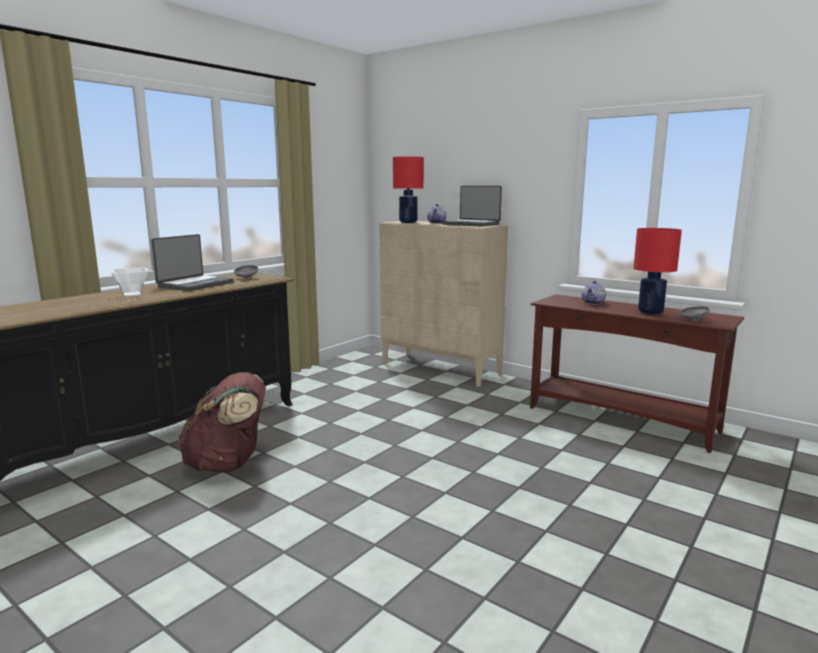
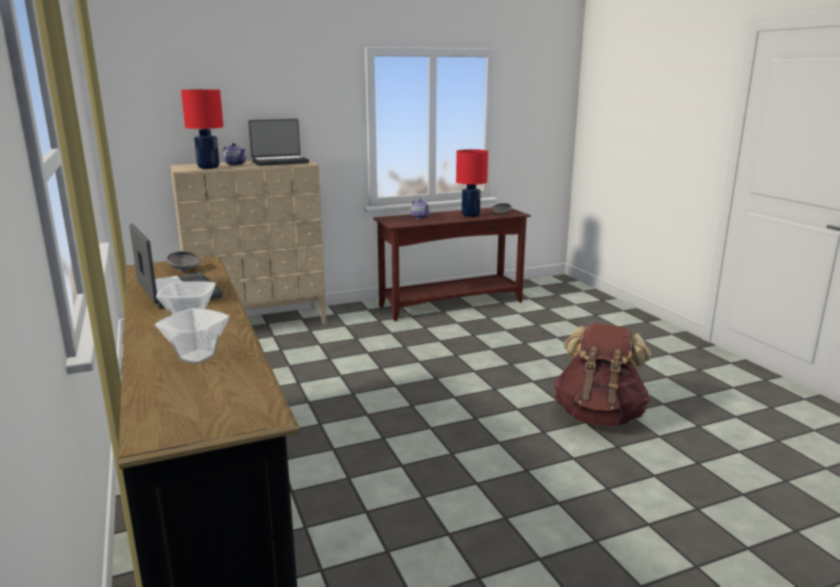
camera: 60 degrees left, 5 degrees up
brown backpack [177,372,266,473] -> brown backpack moved to [553,323,651,427]
none -> bowl [155,308,230,364]

